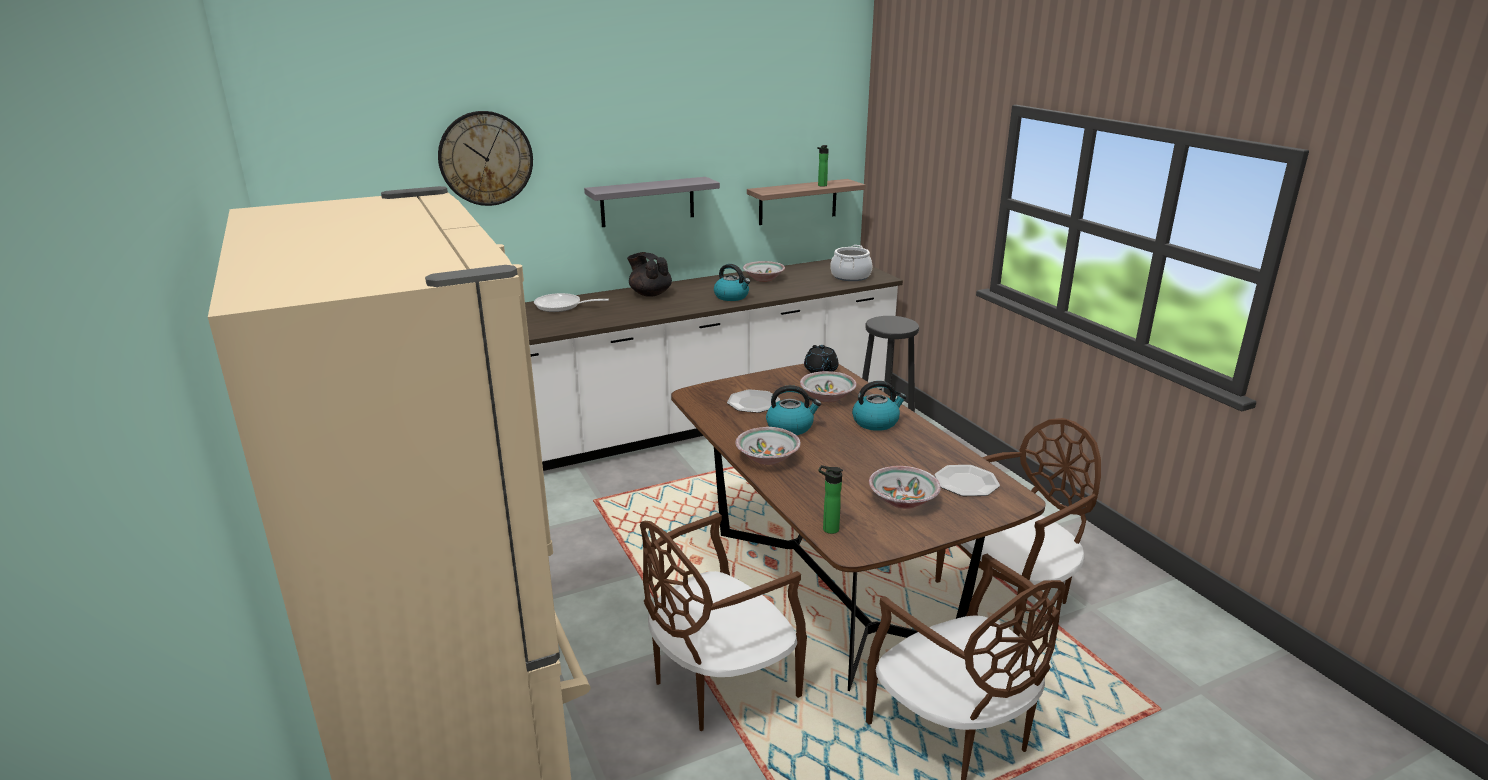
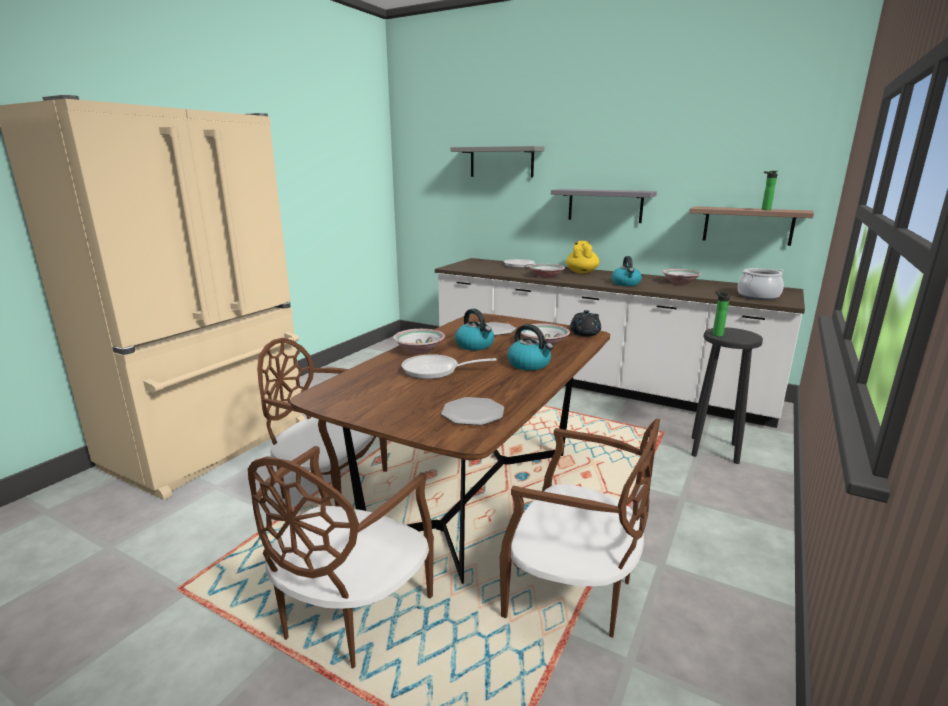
camera: 55 degrees right, 5 degrees down
wall clock [438,111,533,206] -> grey shelf [451,146,545,178]
black teapot [627,252,672,297] -> yellow teapot [566,241,599,274]
bottle [819,465,843,534] -> bottle moved to [713,291,730,337]
bowl [869,466,941,509] -> bowl moved to [530,264,565,278]
none -> frying pan [401,354,497,379]

